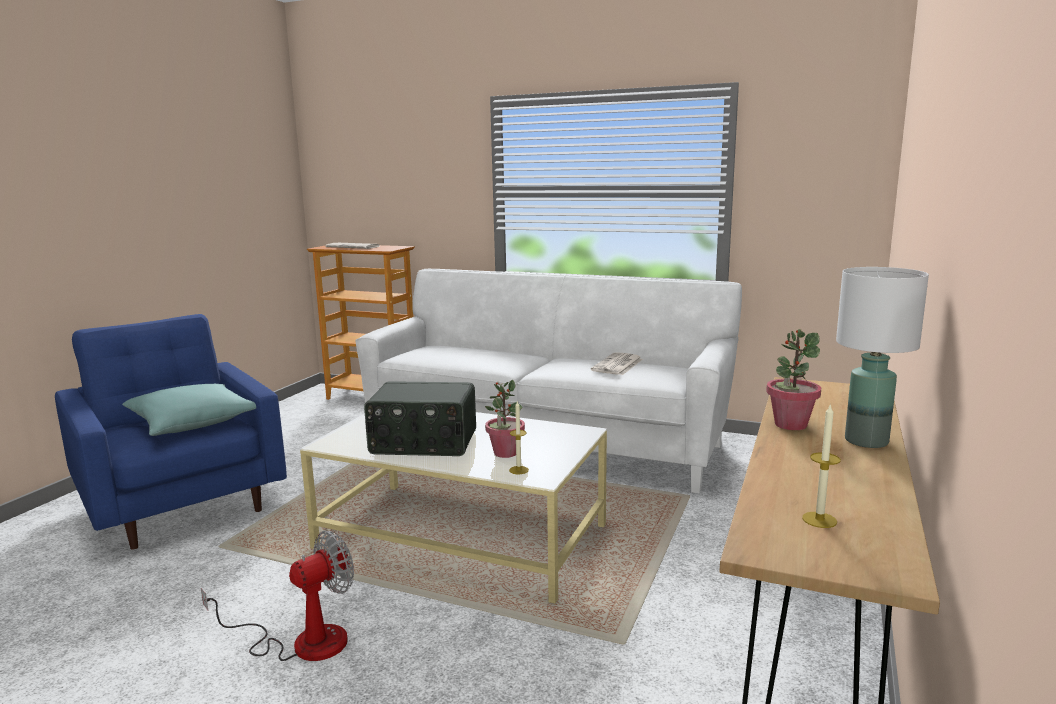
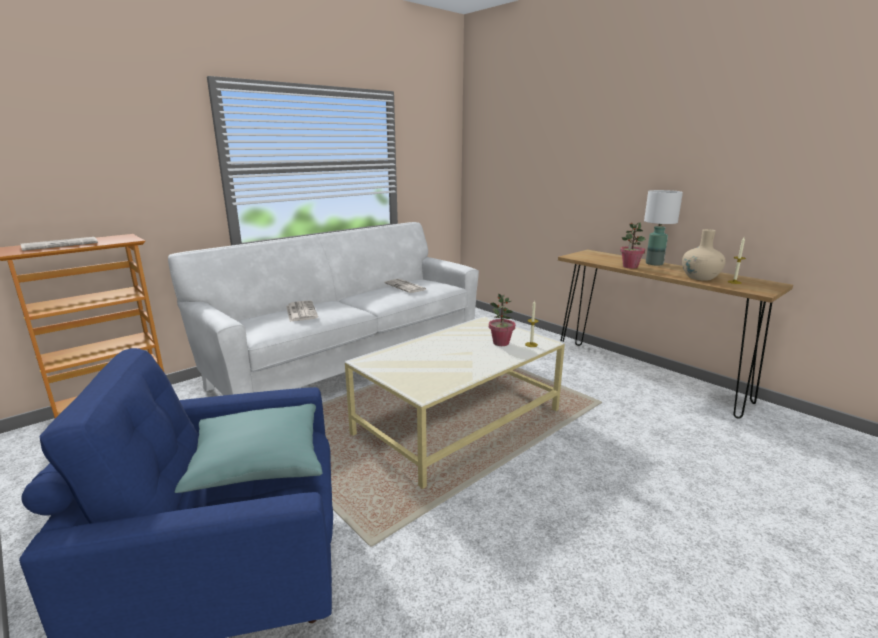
camera: 65 degrees left, 5 degrees up
fan [201,531,354,661] -> none
radio [364,381,476,456] -> none
none -> newspaper [286,301,318,321]
none -> beige vase [682,229,726,281]

